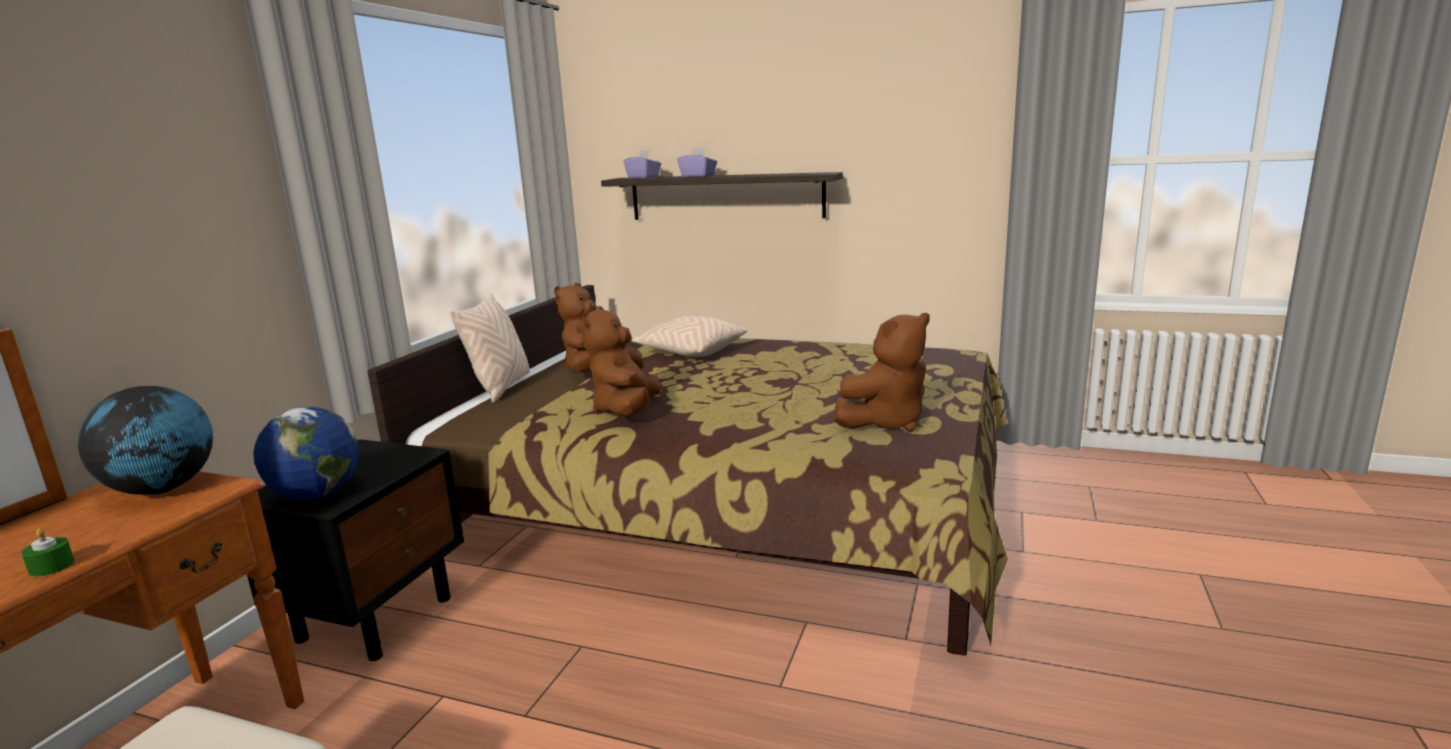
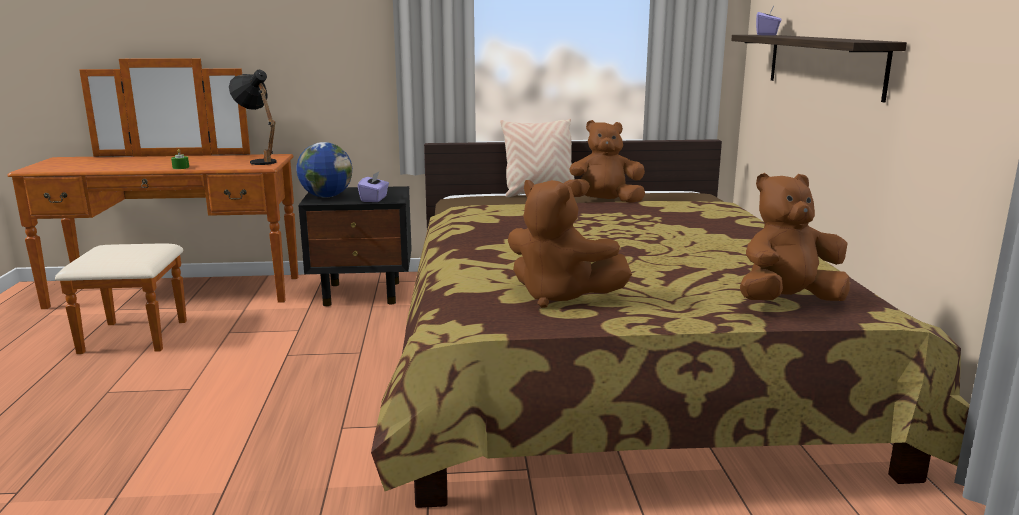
camera: 65 degrees right, 0 degrees up
globe [78,386,213,495] -> black table lamp [229,70,277,165]
brown plush toy [580,306,661,416] -> brown plush toy moved to [740,173,850,301]
beige pillow [631,315,747,357] -> none
purple tissue box [677,148,717,177] -> purple tissue box moved to [358,172,389,202]

